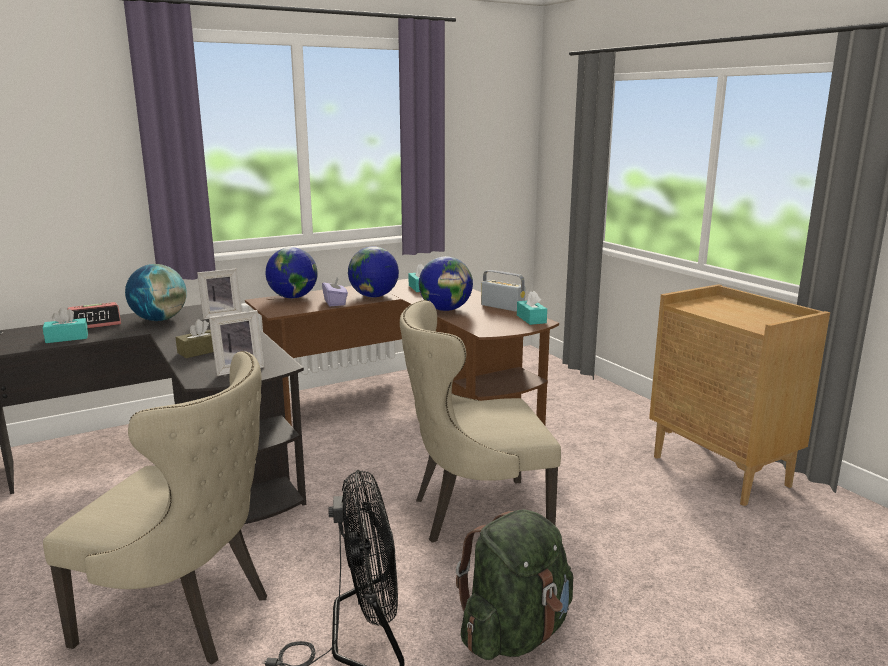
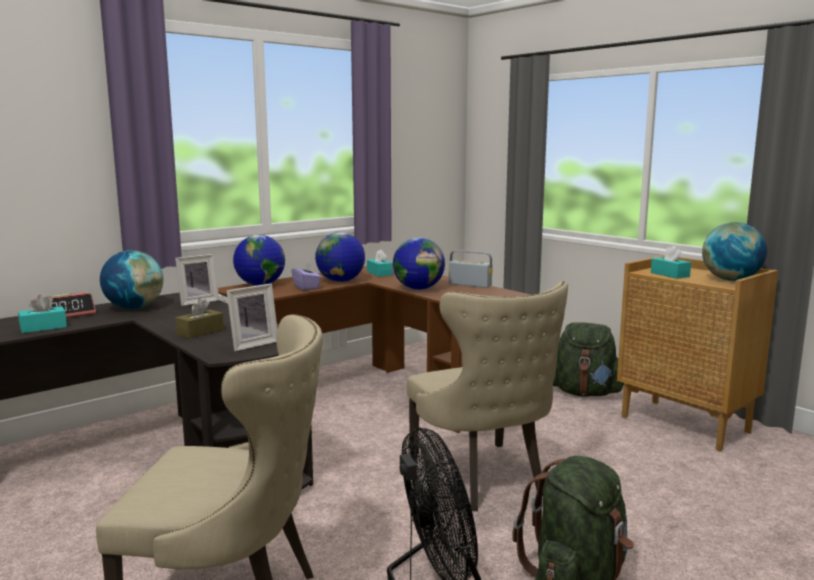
camera: 10 degrees left, 5 degrees down
beige chair [400,300,561,543] -> beige chair turned 90 degrees counterclockwise [407,281,568,511]
turquoise tissue box [517,291,547,325] -> turquoise tissue box moved to [651,246,691,279]
none -> green backpack [553,322,624,397]
none -> globe [702,222,767,281]

